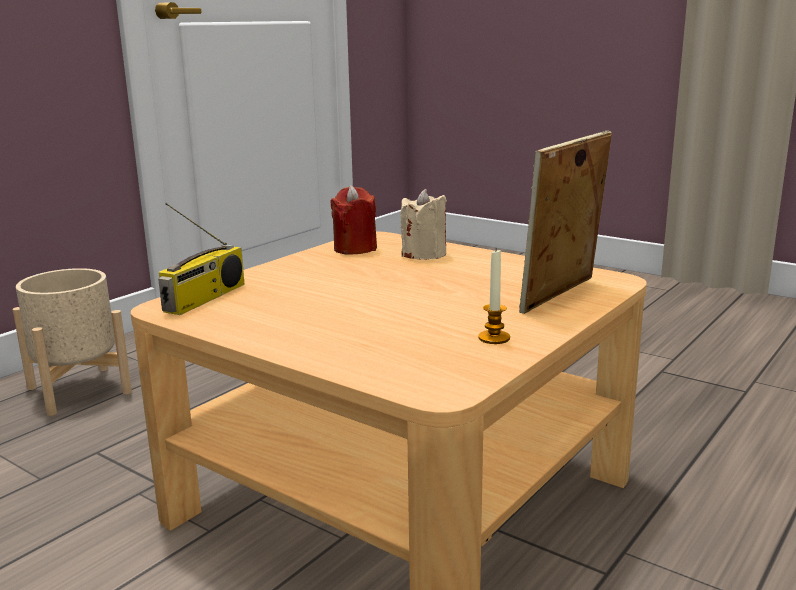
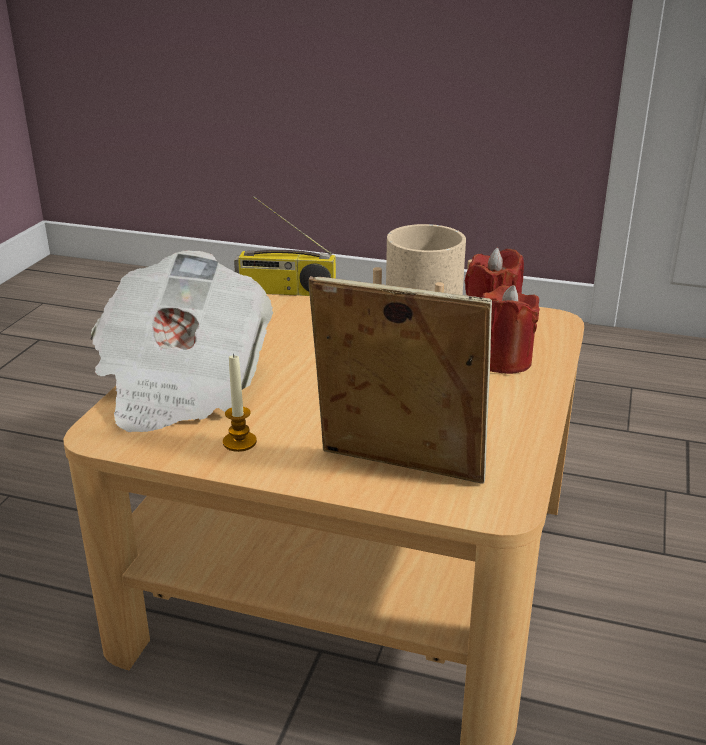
camera: 70 degrees right, 10 degrees up
beige candle [400,189,447,260] -> red candle [482,285,540,374]
none -> newspaper [90,250,273,432]

